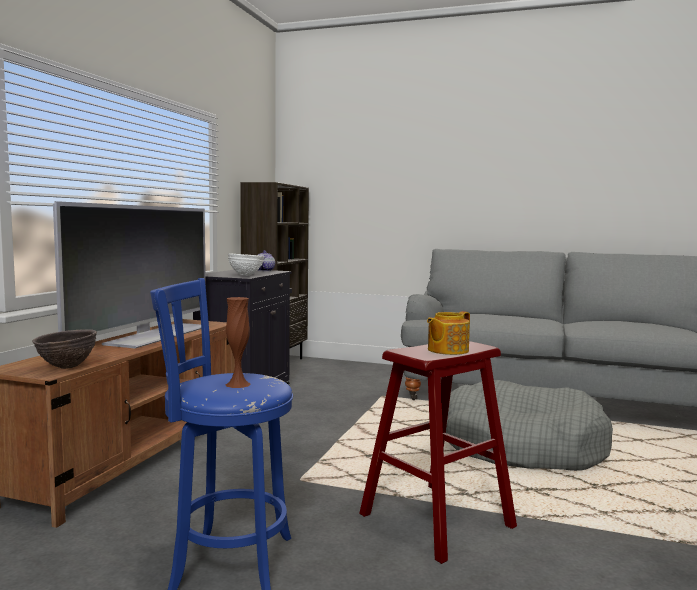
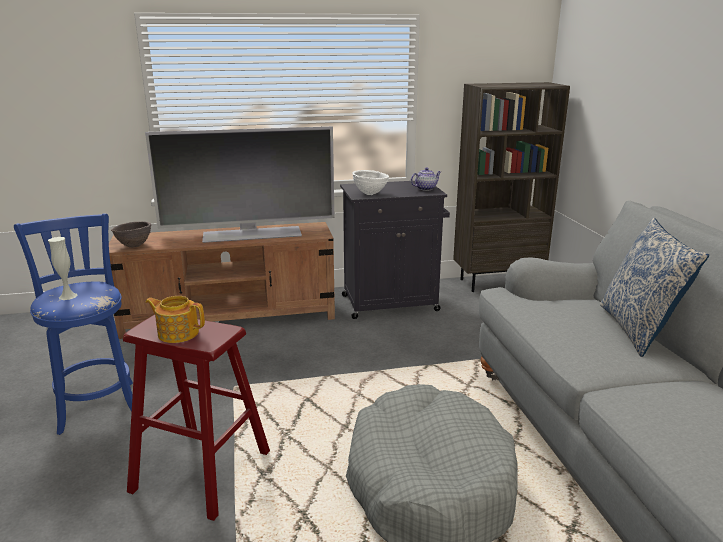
camera: 60 degrees right, 15 degrees up
brown vase [226,297,251,388] -> white vase [48,237,78,300]
none -> pillow [600,218,709,357]

